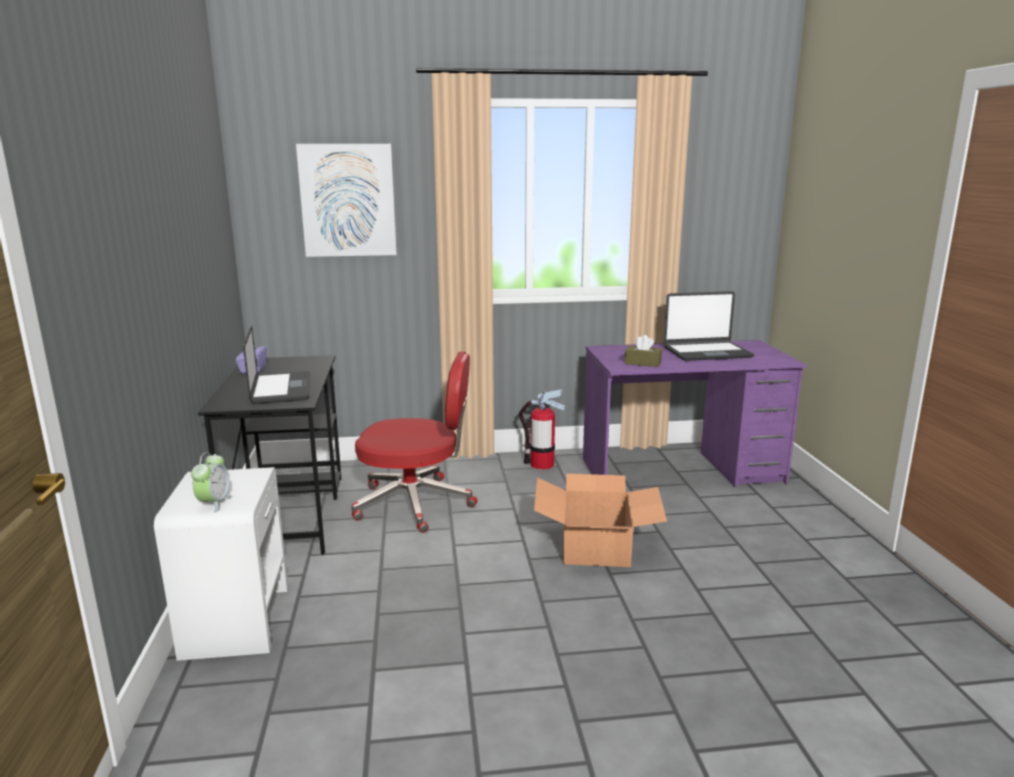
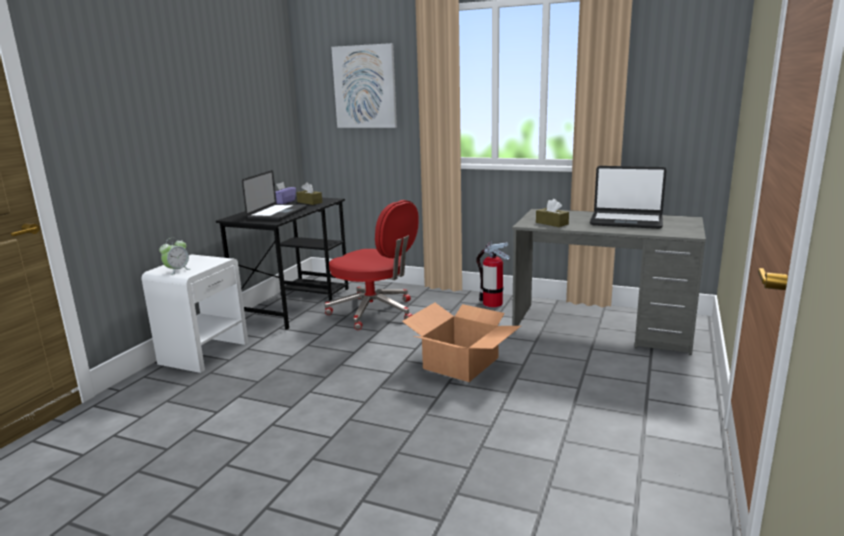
camera: 30 degrees right, 0 degrees up
purple desk [583,340,807,487] -> grey desk [512,209,706,355]
none -> brown tissue box [296,182,322,205]

